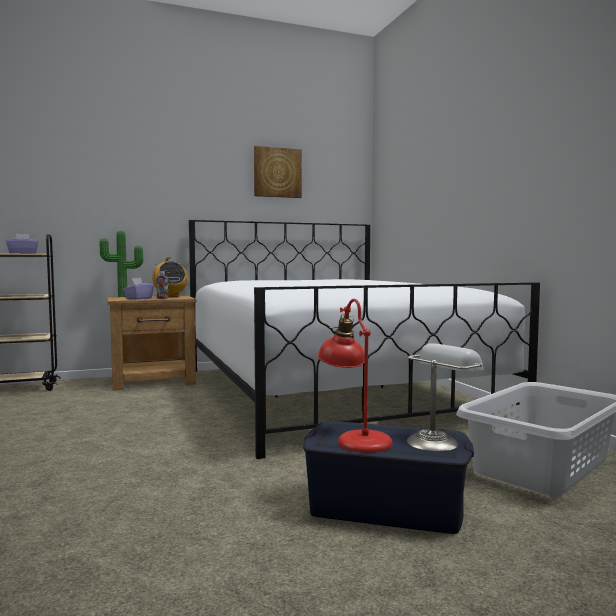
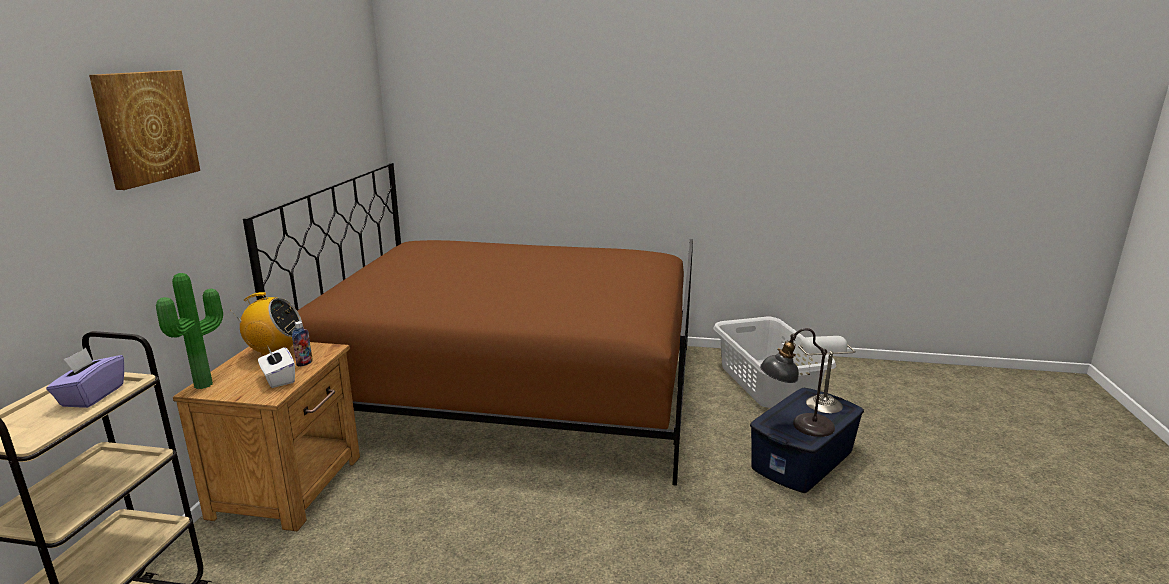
camera: 60 degrees left, 15 degrees up
purple tissue box [123,278,154,300] -> white tissue box [258,345,295,388]
white bed [189,220,540,459] -> brown bed [243,163,693,486]
picture [254,146,302,198] -> picture moved to [89,70,200,190]
red table lamp [318,299,393,453] -> grey table lamp [760,328,835,437]

